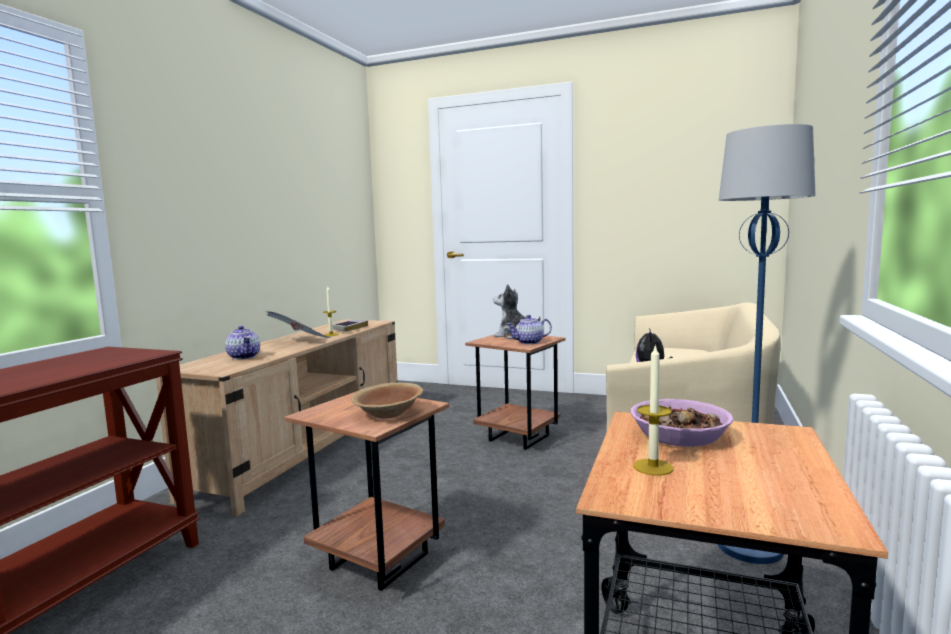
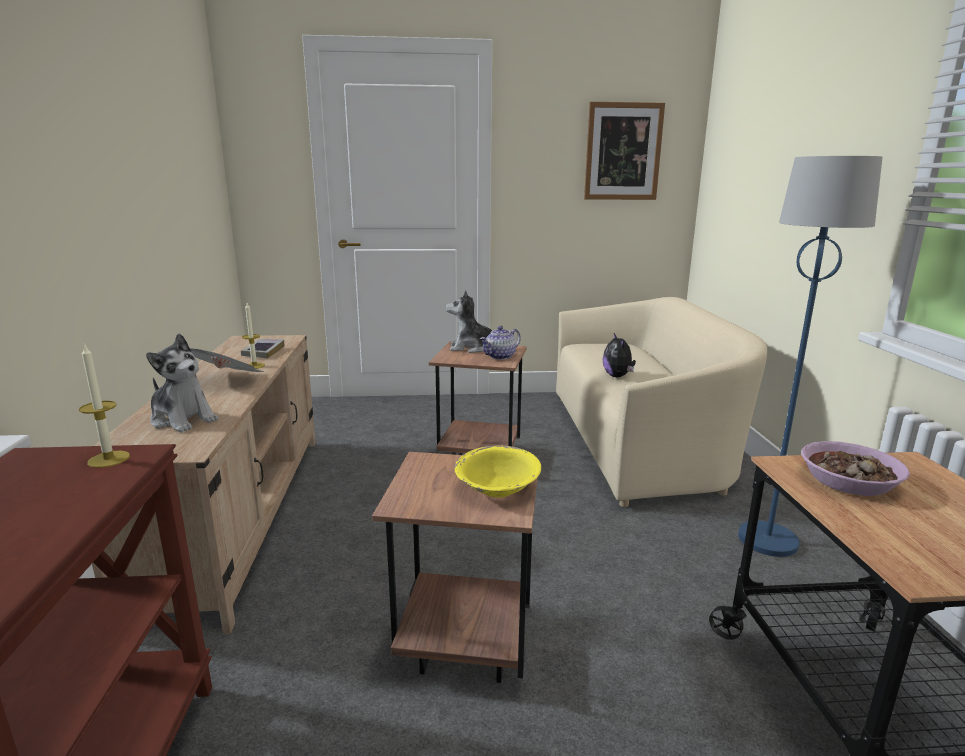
camera: 25 degrees left, 10 degrees up
teapot [225,326,260,359] -> plush toy [146,333,219,433]
brown bowl [351,382,423,419] -> yellow bowl [454,445,541,498]
candle [633,344,673,476] -> candle moved to [79,343,130,468]
none -> picture [584,102,665,200]

